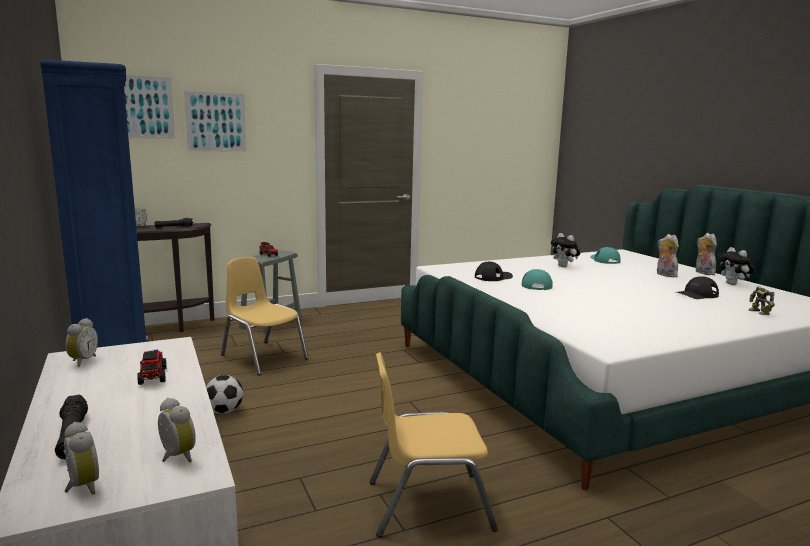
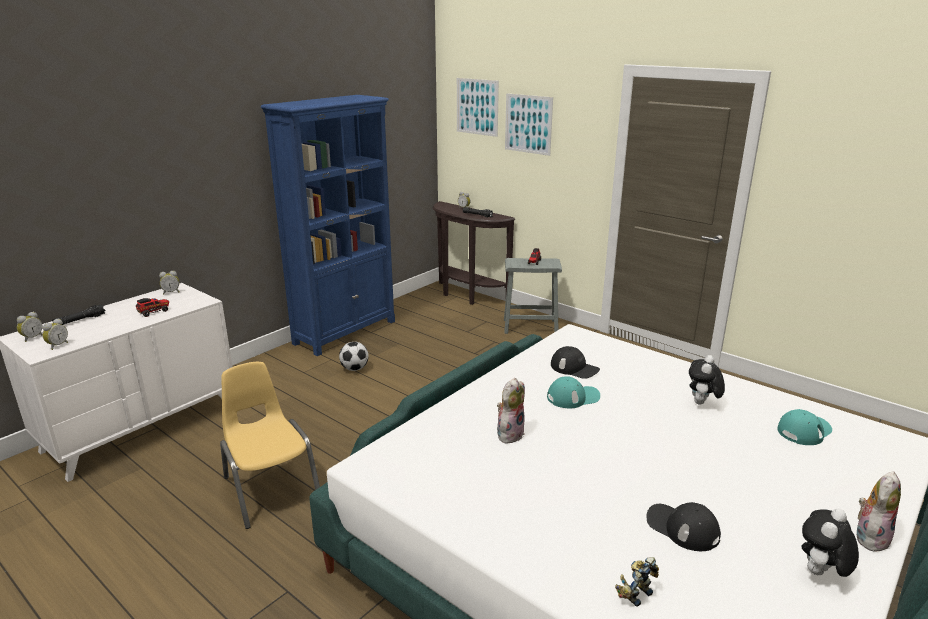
camera: 65 degrees right, 10 degrees up
yellow chair [221,257,309,376] -> none
plush toy [657,234,679,277] -> plush toy moved to [497,378,525,444]

